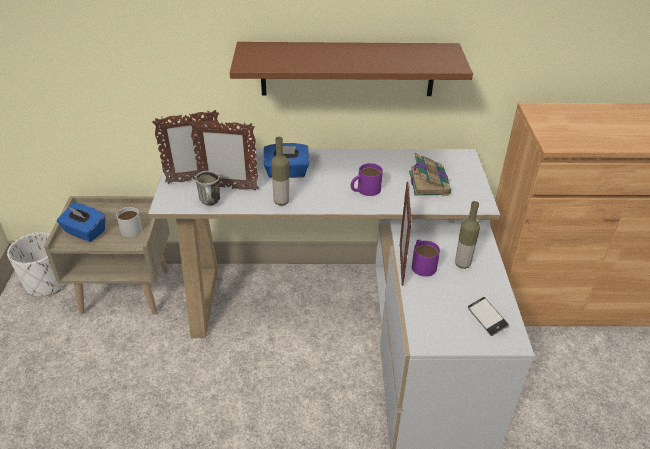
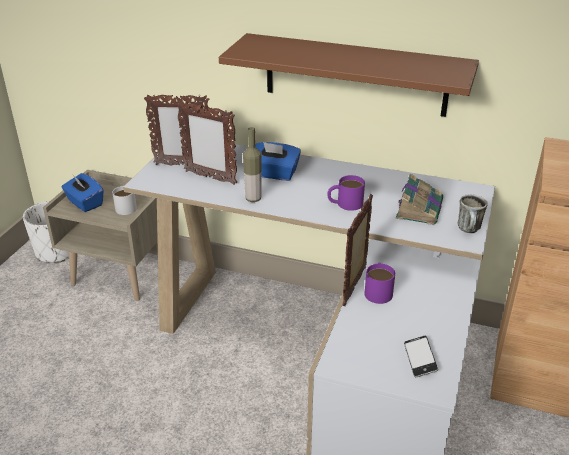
camera: 20 degrees right, 5 degrees down
mug [195,171,220,205] -> mug moved to [457,194,488,233]
bottle [455,201,480,269] -> none

